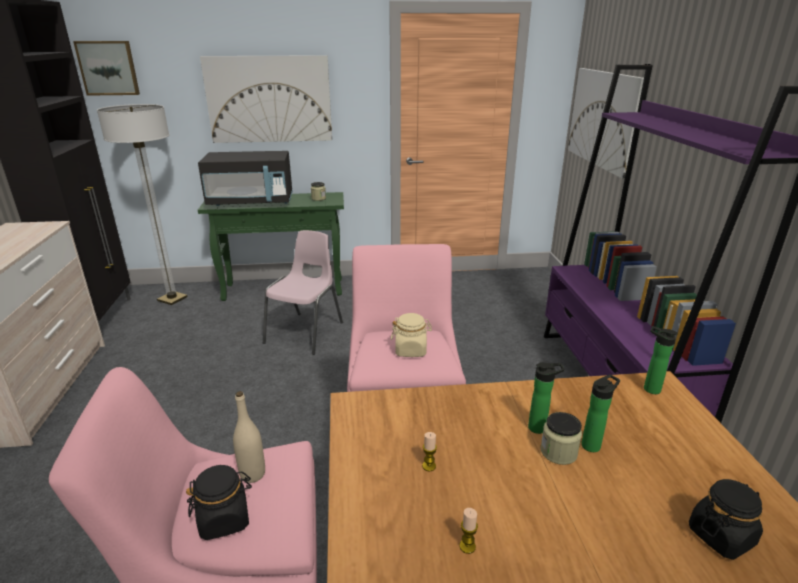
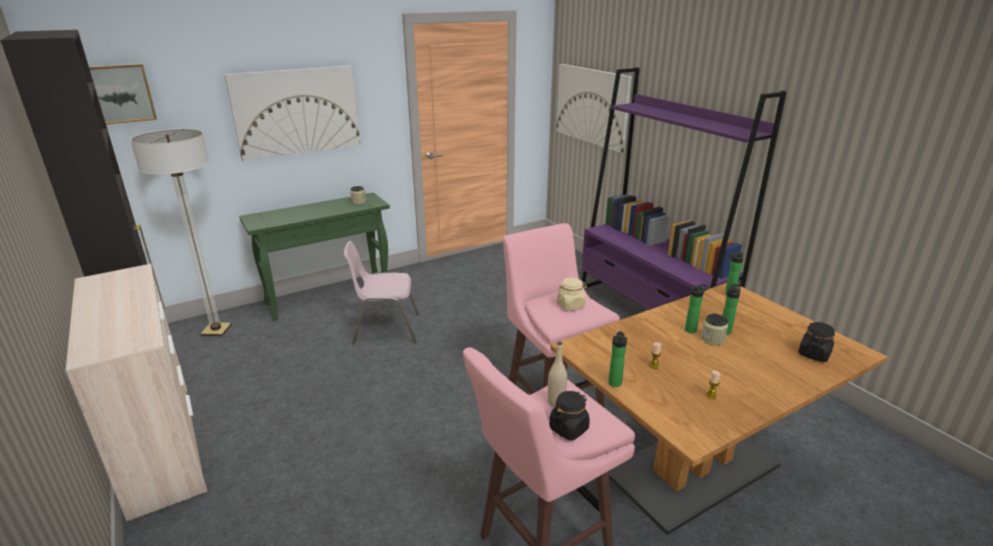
camera: 25 degrees left, 0 degrees up
black microwave [198,151,293,206] -> none
pink chair [263,230,343,355] -> pink chair turned 90 degrees counterclockwise [344,241,420,344]
none -> bottle [608,331,627,387]

